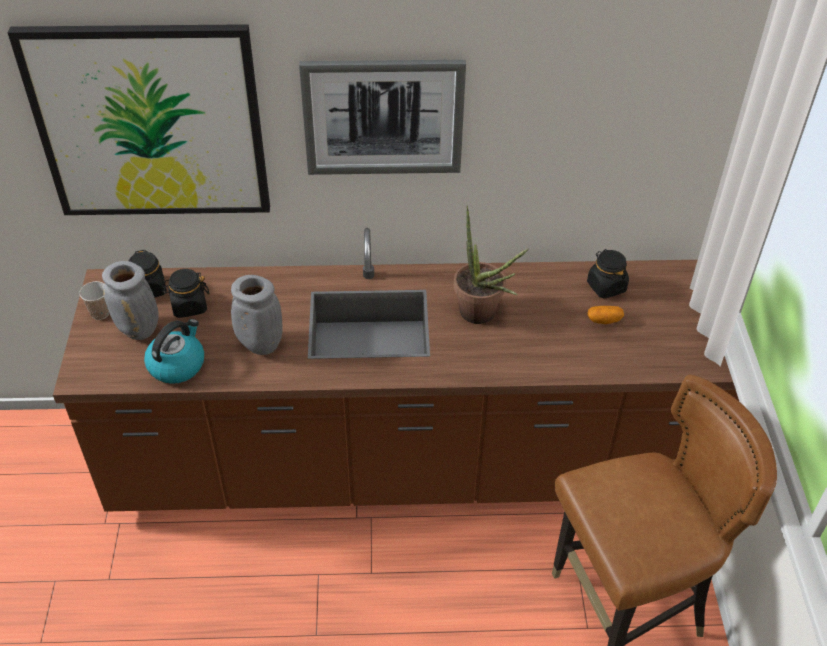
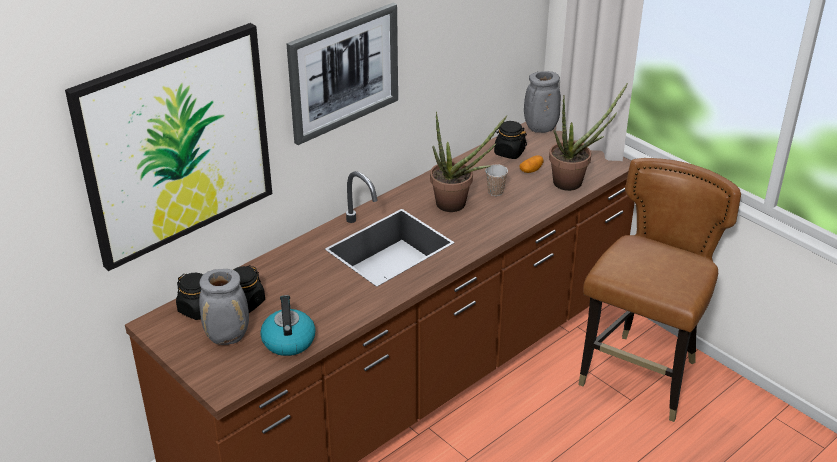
camera: 40 degrees left, 10 degrees down
cup [79,281,110,320] -> cup moved to [485,164,508,196]
grey vase [231,275,283,355] -> grey vase moved to [524,71,561,133]
none -> potted plant [549,83,628,191]

